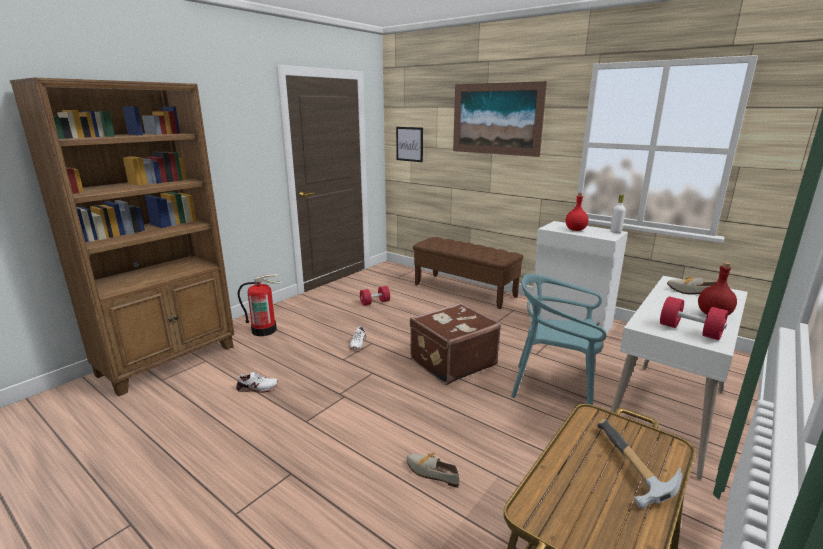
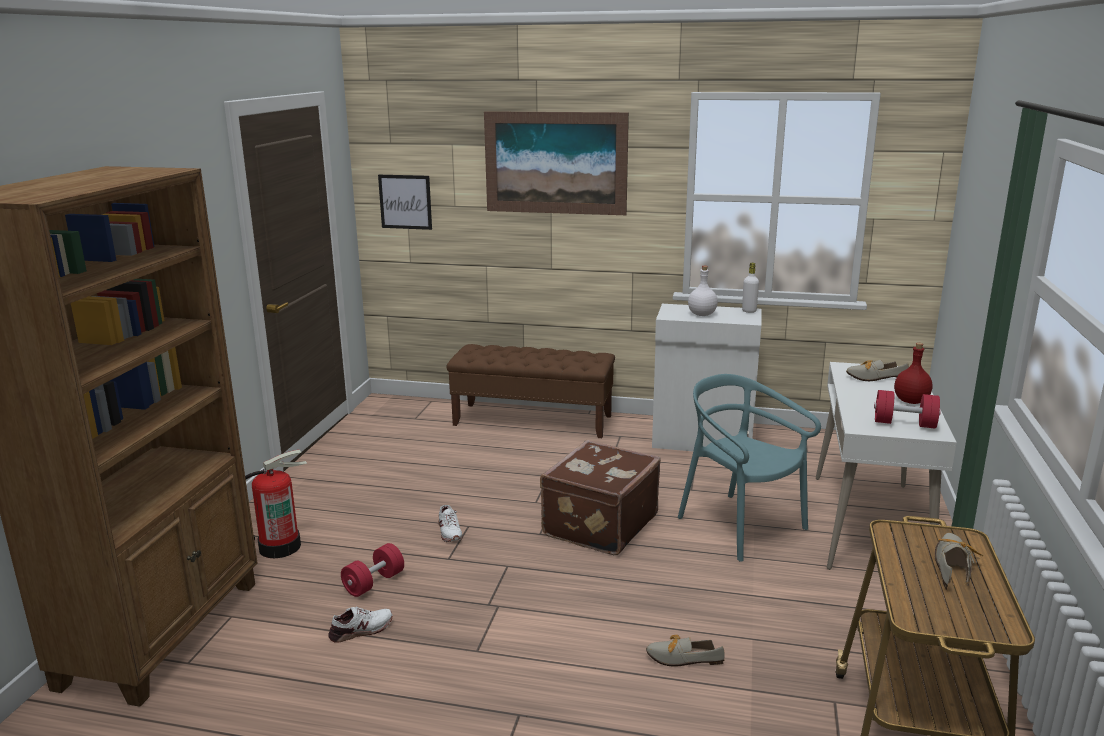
camera: 25 degrees left, 0 degrees up
red dumbbell [360,286,390,306] -> red dumbbell moved to [341,543,404,597]
turquoise chair [511,274,607,405] -> turquoise chair turned 60 degrees clockwise [678,374,821,562]
red bottle [566,193,588,231] -> white bottle [688,266,718,316]
hammer [597,419,683,509] -> shoe [935,533,983,590]

